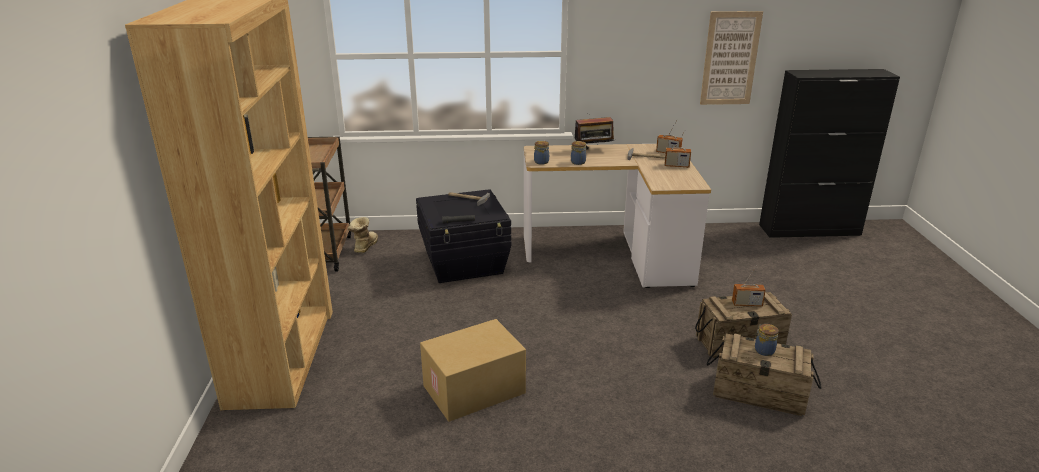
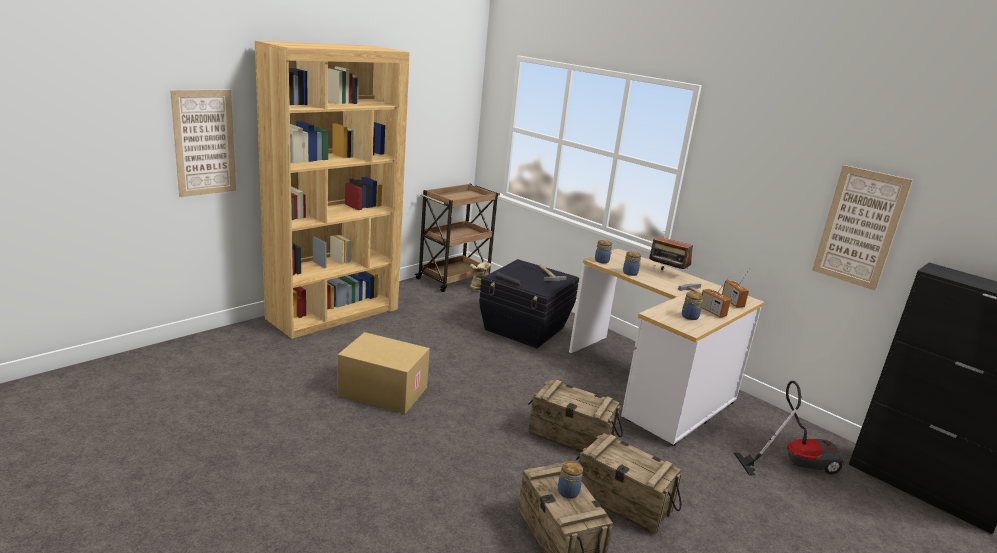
camera: 45 degrees right, 5 degrees down
radio [732,265,766,306] -> none
none -> picture [170,90,236,197]
none -> crate [528,379,623,453]
none -> jar [682,292,703,320]
none -> vacuum cleaner [734,381,845,476]

